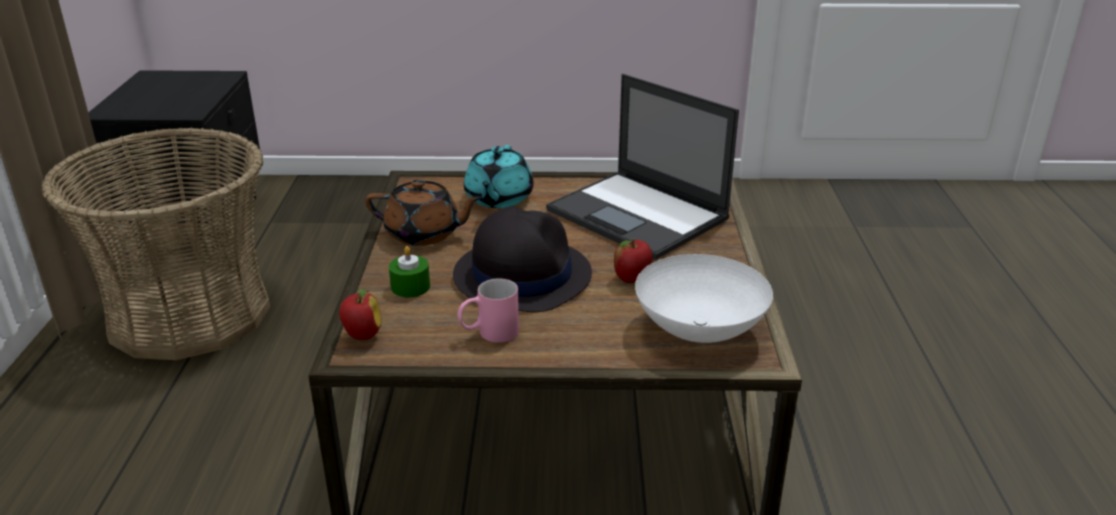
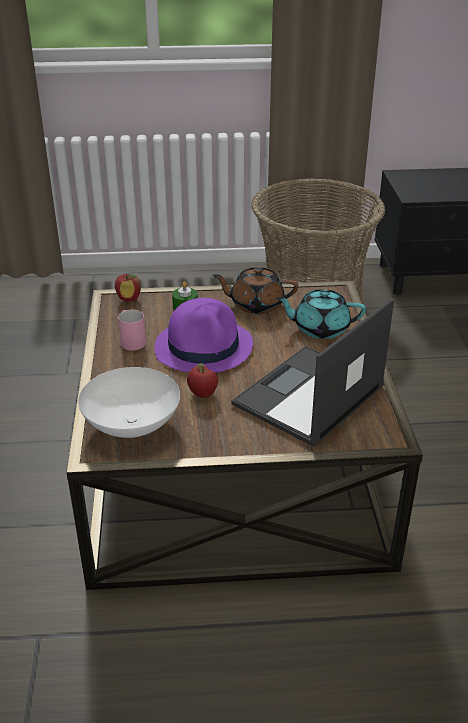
camera: 85 degrees right, 5 degrees up
brown teapot [365,179,483,246] -> brown teapot turned 90 degrees clockwise [212,267,298,314]
black hat [453,207,592,312] -> purple hat [154,298,253,373]

